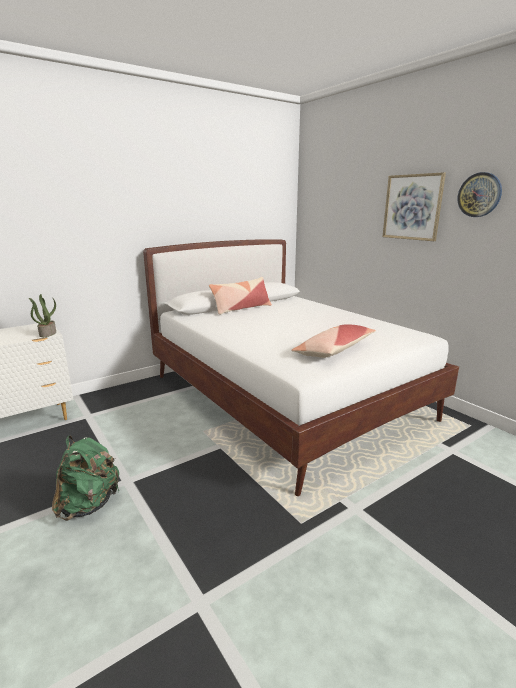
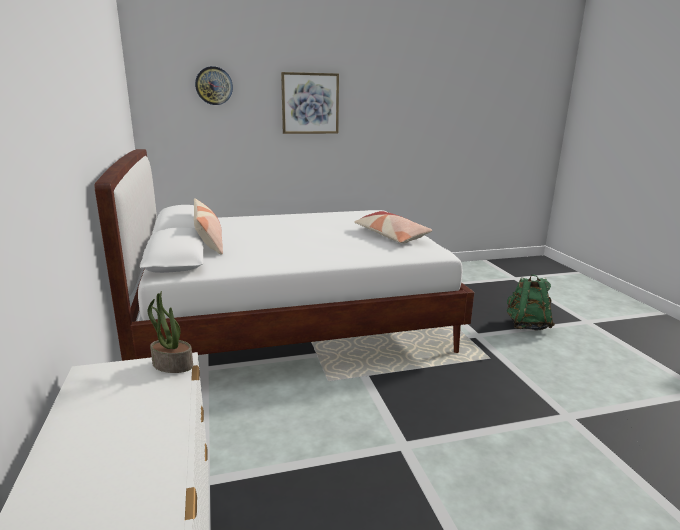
camera: 70 degrees left, 0 degrees up
green backpack [52,436,120,521] -> green backpack moved to [507,274,555,331]
wall clock [457,172,502,217] -> wall clock moved to [195,66,233,105]

